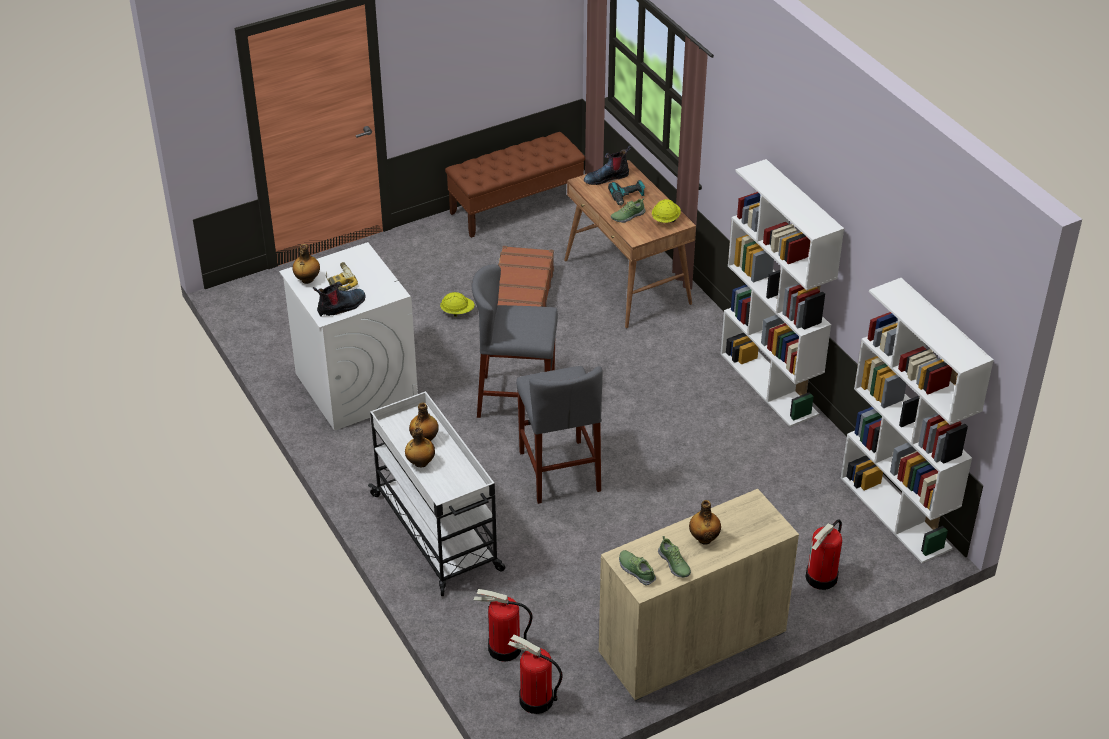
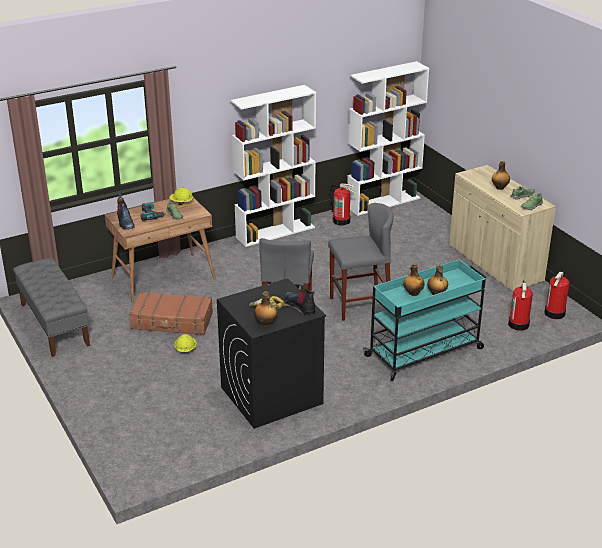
camera: 90 degrees left, 10 degrees down
white washing machine [279,242,418,431] -> black washing machine [217,278,326,429]
white cart [368,391,505,596] -> turquoise cart [363,259,486,381]
brown bench [445,132,585,238] -> grey bench [13,258,90,357]
fire extinguisher [806,519,842,590] -> fire extinguisher moved to [329,183,356,225]

